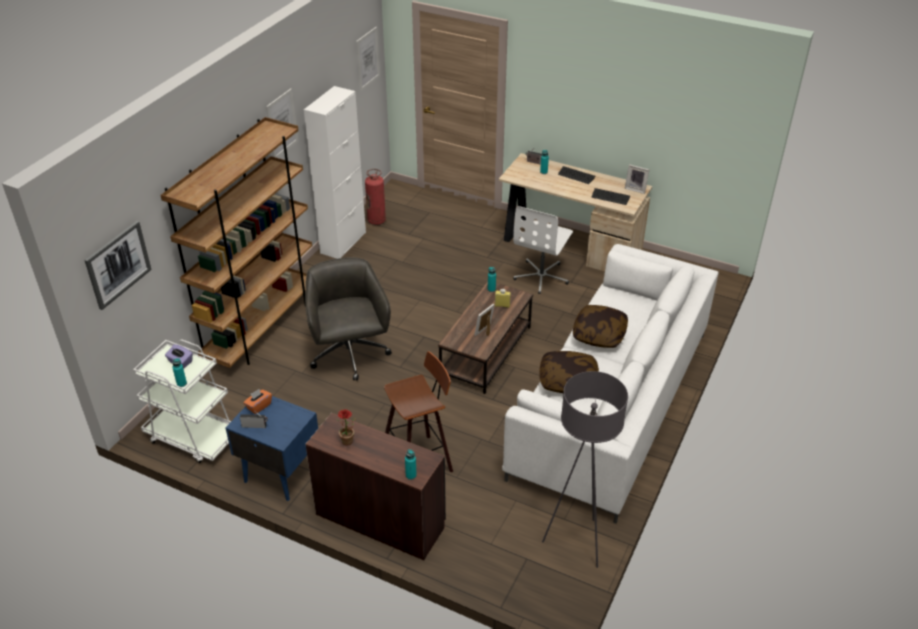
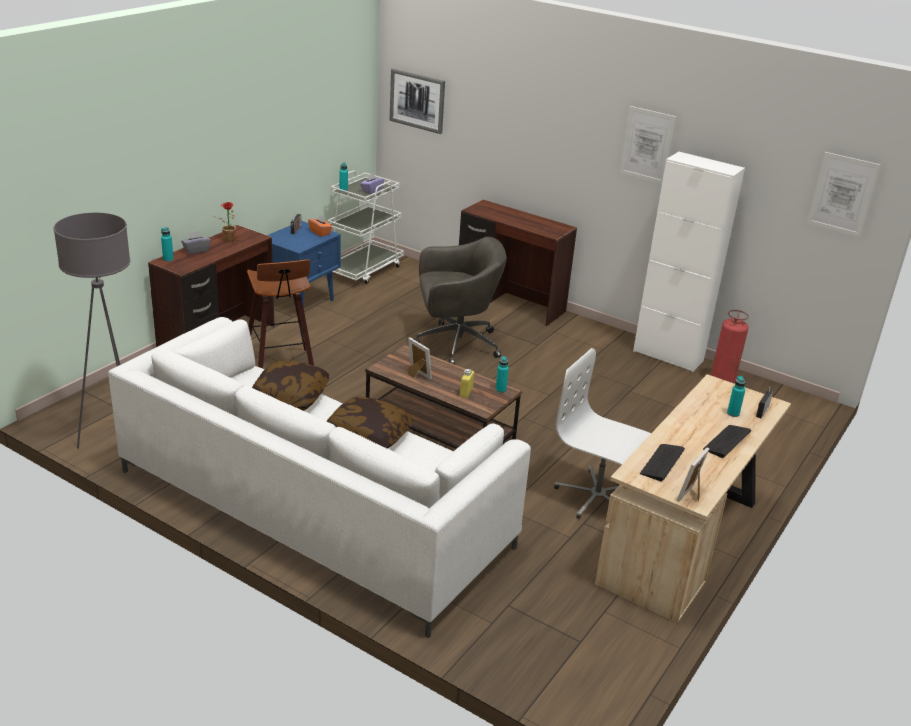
camera: 95 degrees right, 10 degrees down
brown bookcase [161,117,312,368] -> brown desk [459,200,577,326]
none -> grey tissue box [181,231,211,254]

